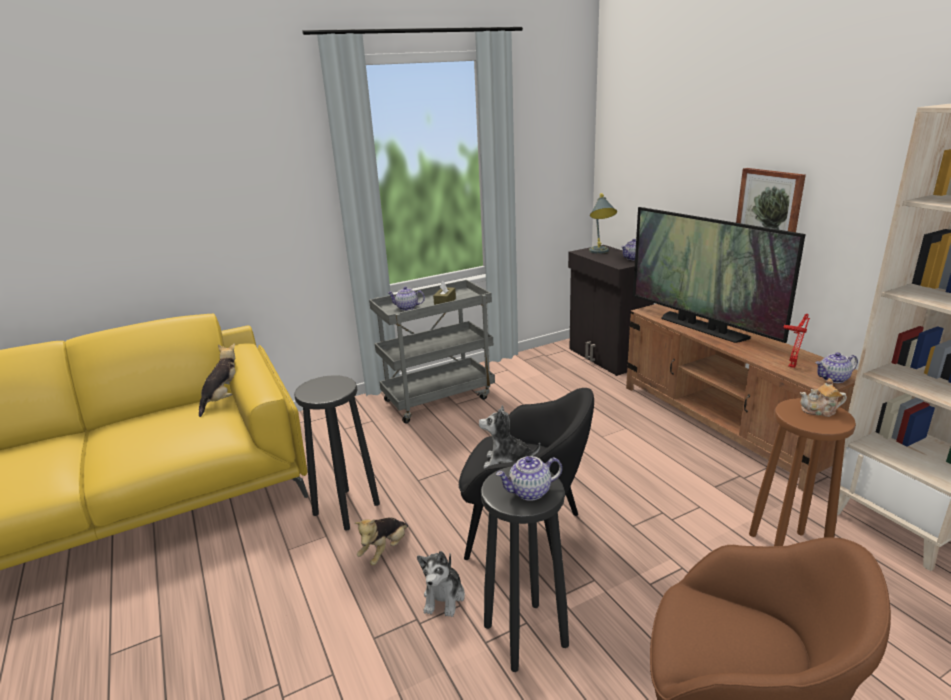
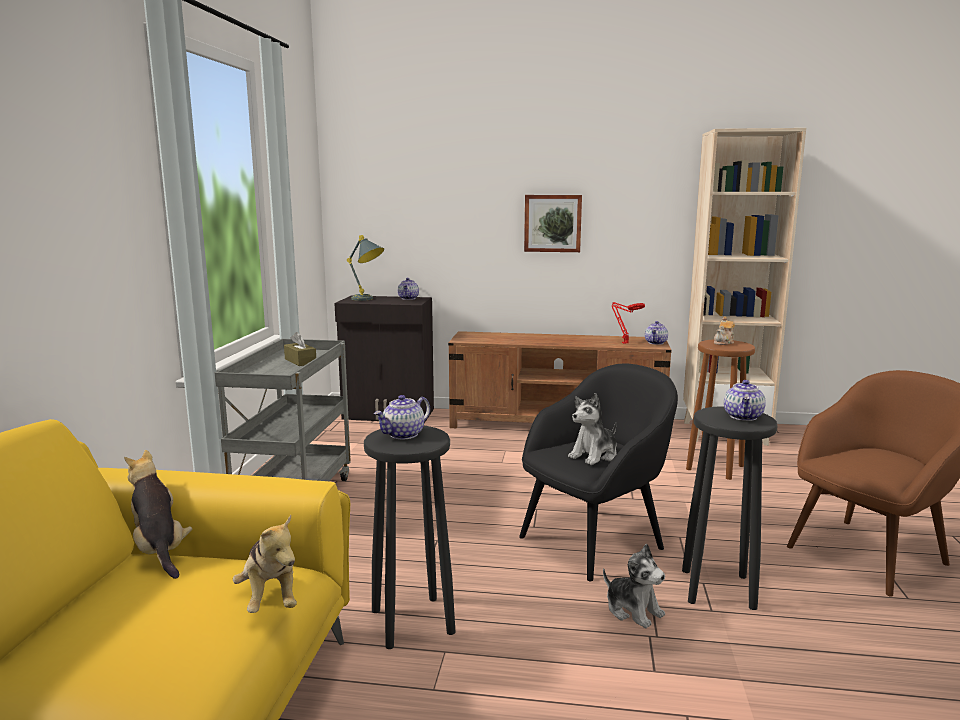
camera: 55 degrees left, 10 degrees down
plush toy [355,517,408,565] -> plush toy moved to [233,515,297,613]
teapot [387,286,425,310] -> teapot moved to [374,395,430,439]
television [633,207,806,343] -> none

